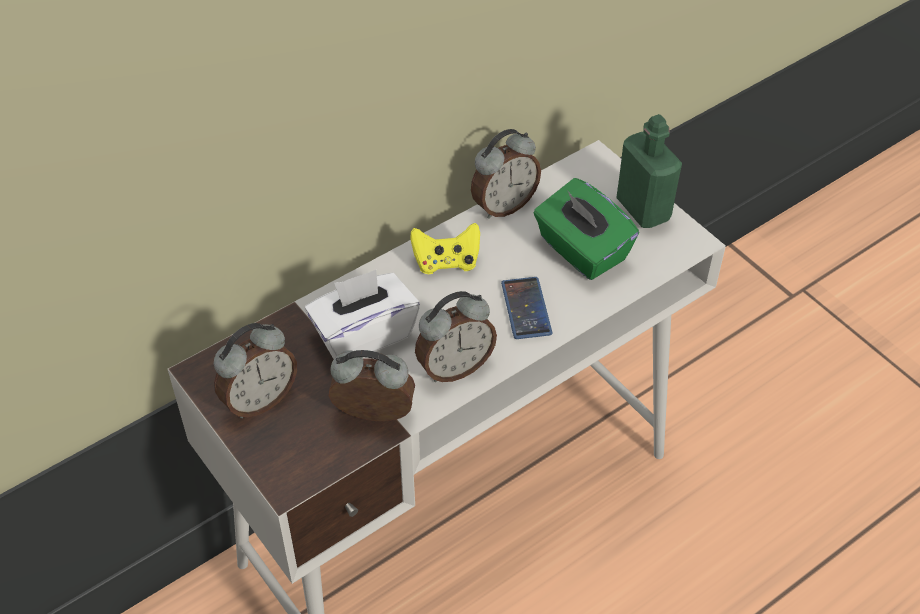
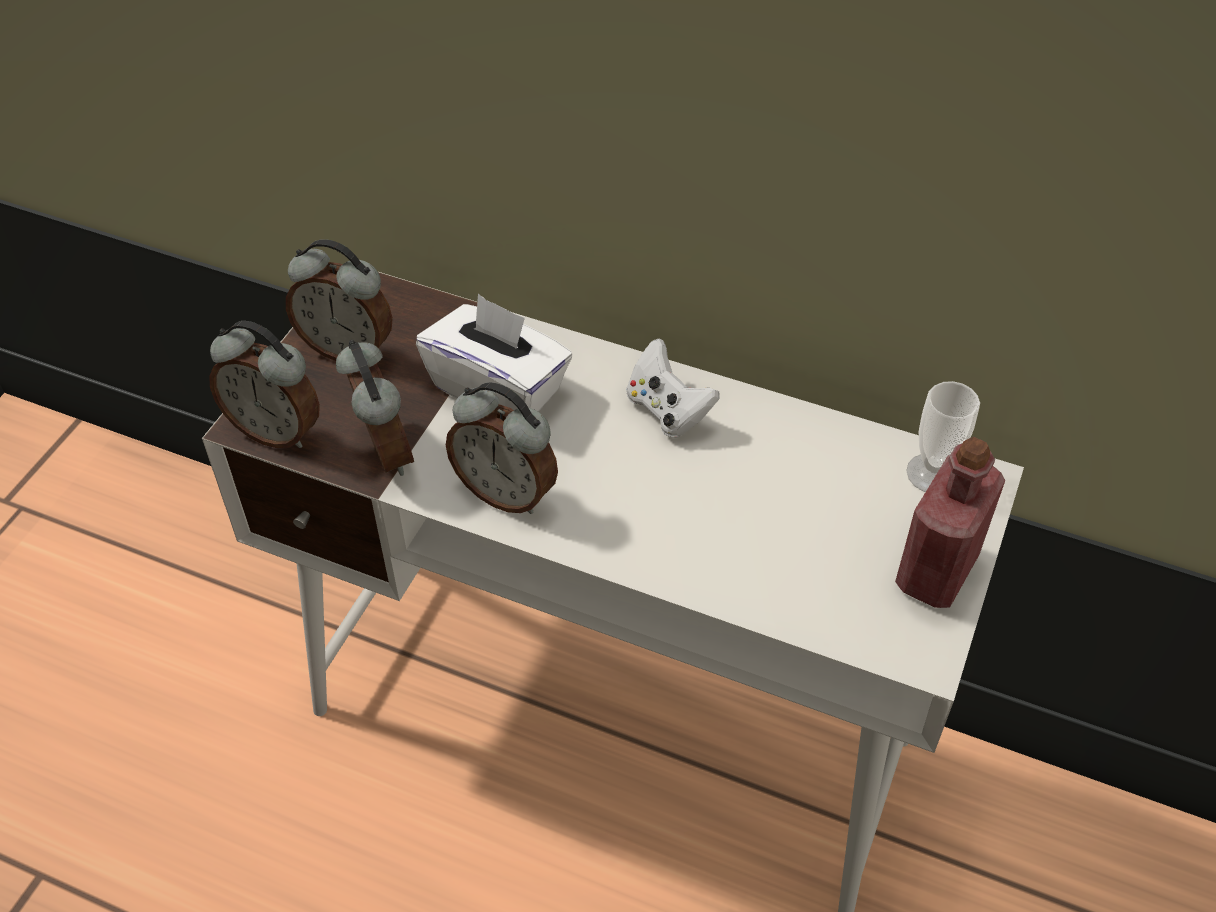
camera: 60 degrees right, 0 degrees up
yellow game controller [410,223,480,274] -> white game controller [627,339,720,438]
alarm clock [471,129,541,219] -> alarm clock moved to [209,321,320,448]
phone [501,277,552,339] -> none
green tissue box [533,178,639,280] -> none
green bottle [616,114,682,228] -> red bottle [895,437,1005,608]
none -> cup [906,381,980,492]

